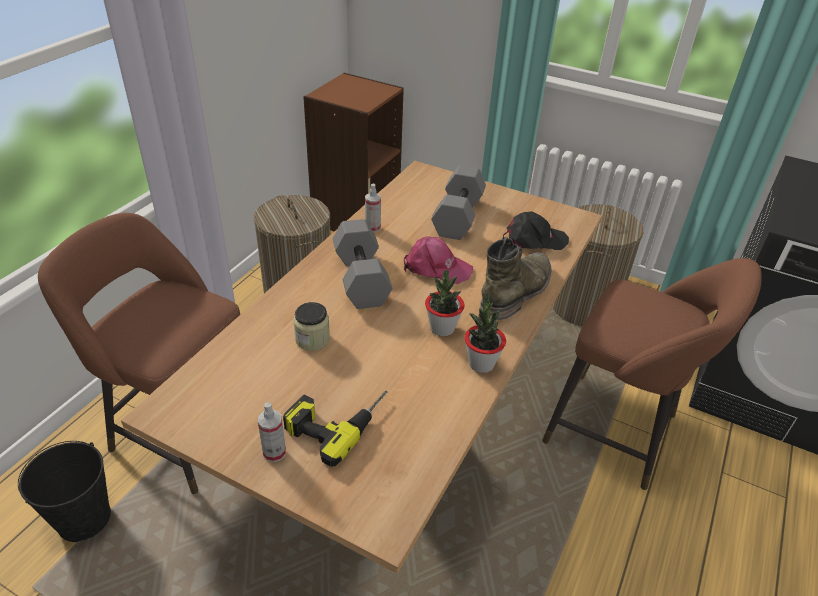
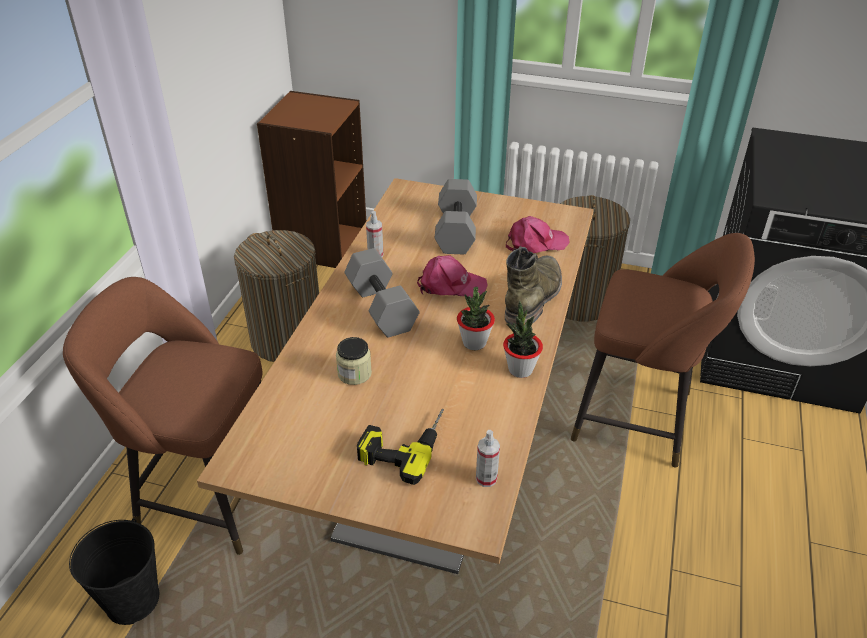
camera: 10 degrees left, 0 degrees up
spray bottle [258,402,286,462] -> spray bottle moved to [476,430,500,487]
black cap [502,211,569,250] -> pink cap [506,216,570,253]

